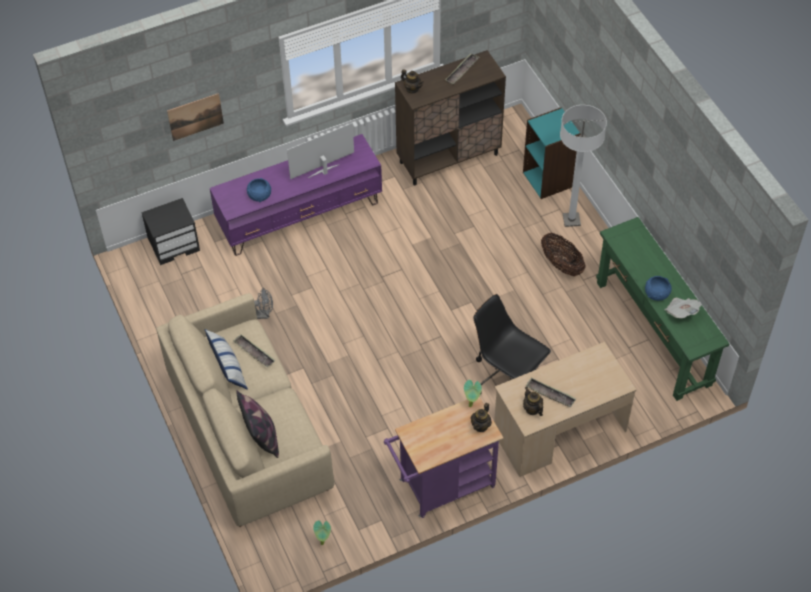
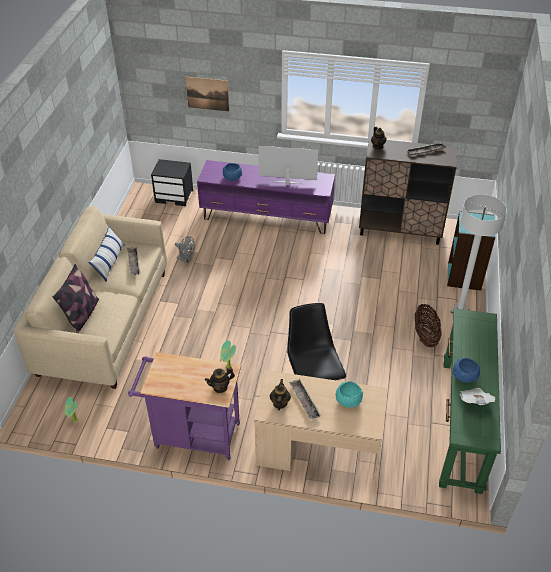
camera: 35 degrees right, 10 degrees down
none -> turquoise bowl [336,381,363,408]

